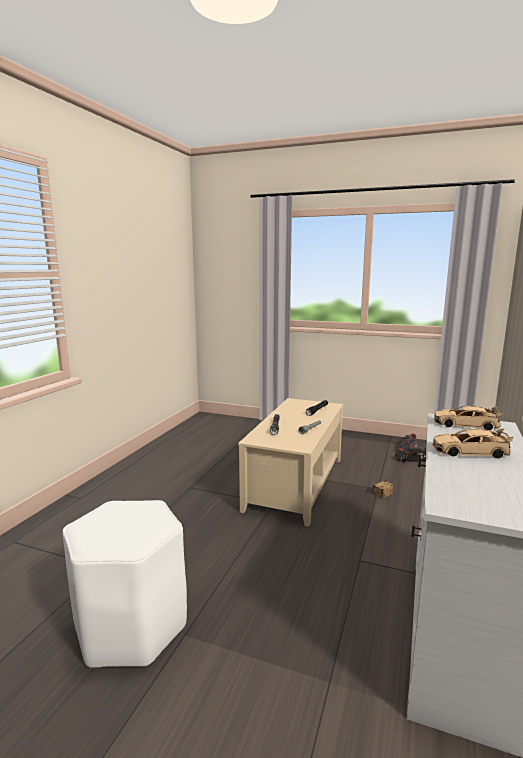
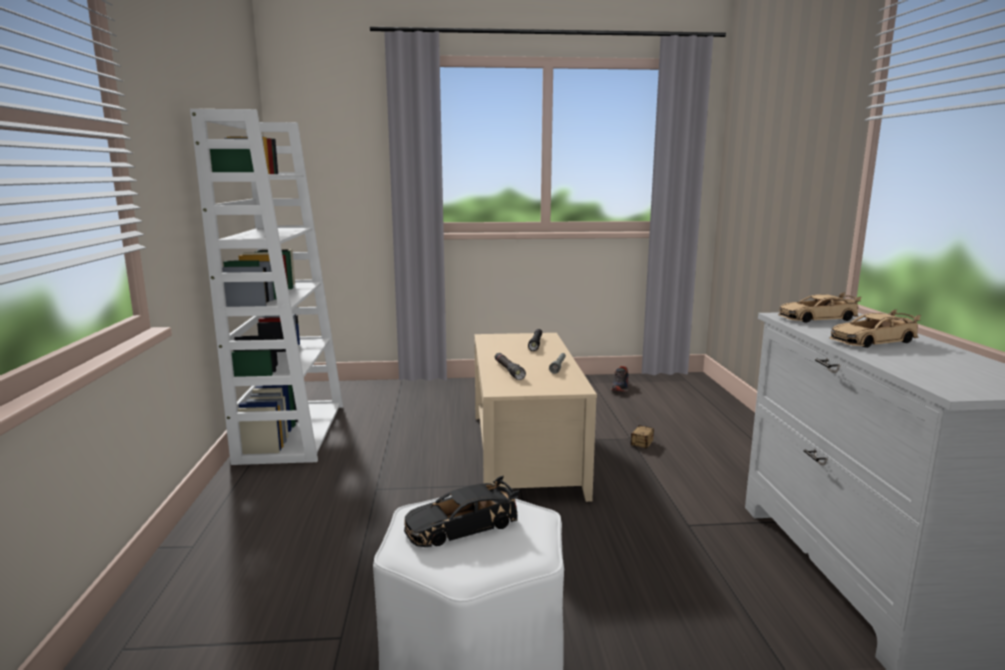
camera: 25 degrees left, 0 degrees up
black toy car [394,448,426,463] -> black toy car moved to [404,476,519,547]
none -> white bookcase [190,109,343,465]

